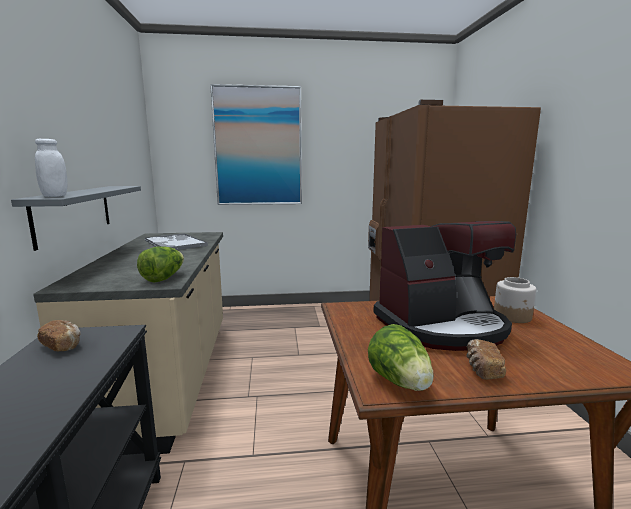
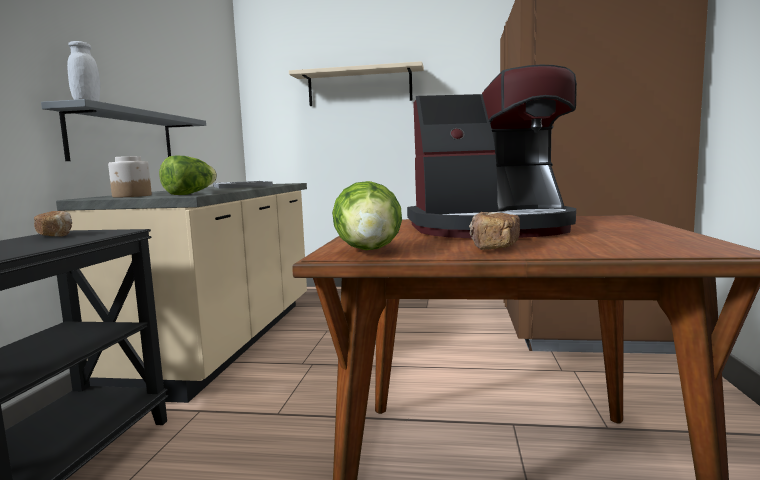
camera: 15 degrees right, 5 degrees down
picture [210,84,302,205] -> beige shelf [289,61,424,106]
jar [494,277,536,323] -> jar moved to [108,156,152,198]

